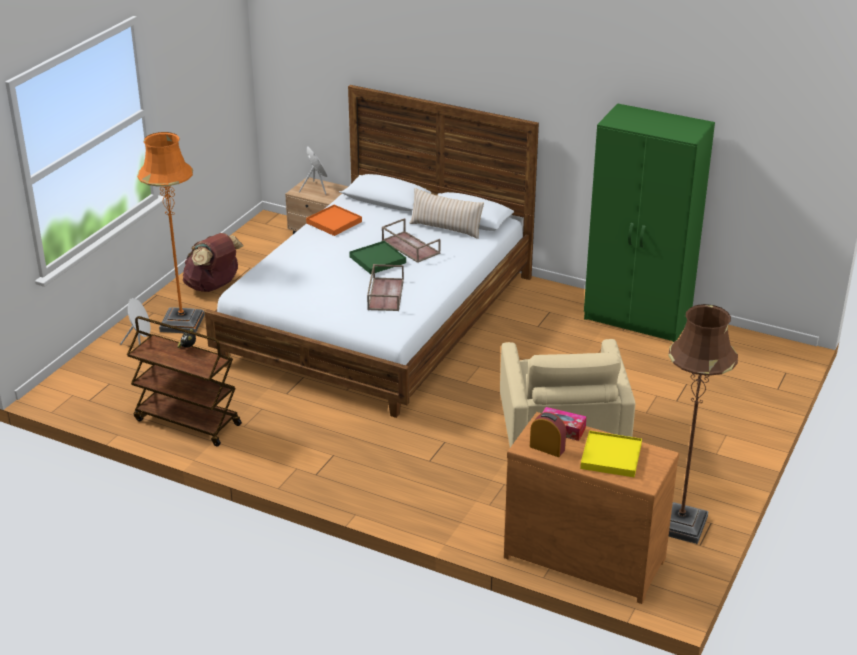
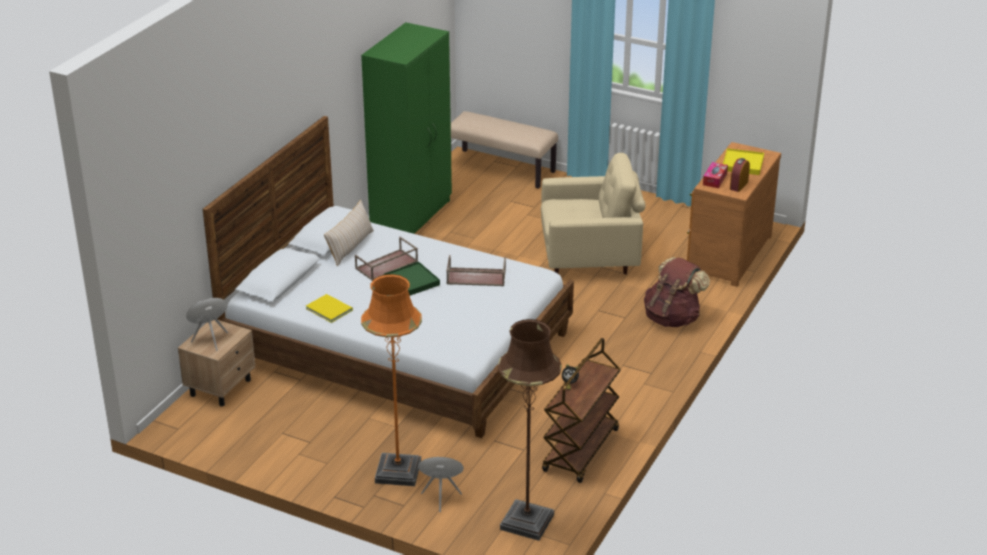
camera: 90 degrees left, 0 degrees up
brown backpack [183,233,244,292] -> brown backpack moved to [644,257,710,327]
orange tray [306,205,362,236] -> yellow book [306,294,353,323]
brown floor lamp [668,304,738,544] -> brown floor lamp moved to [498,319,562,541]
none -> beige bench [451,111,558,189]

